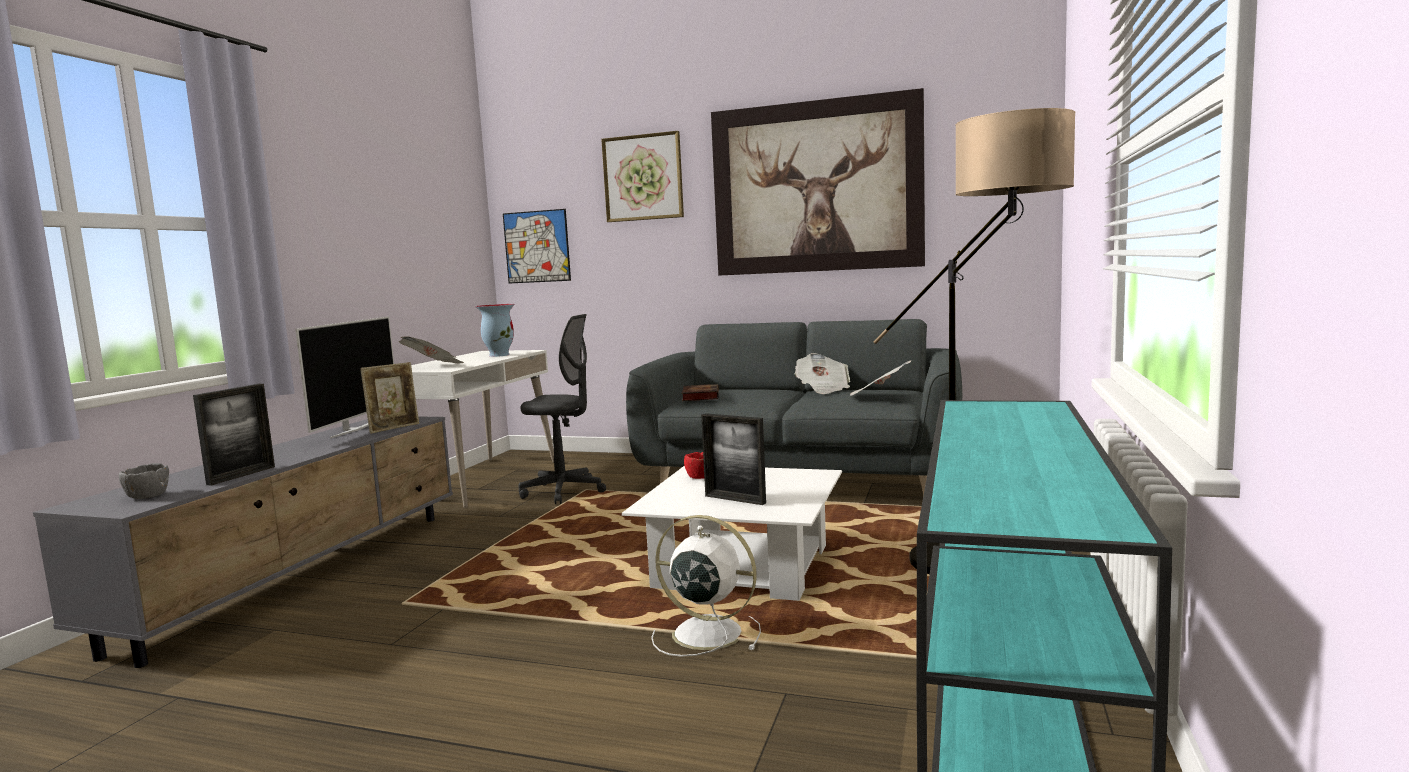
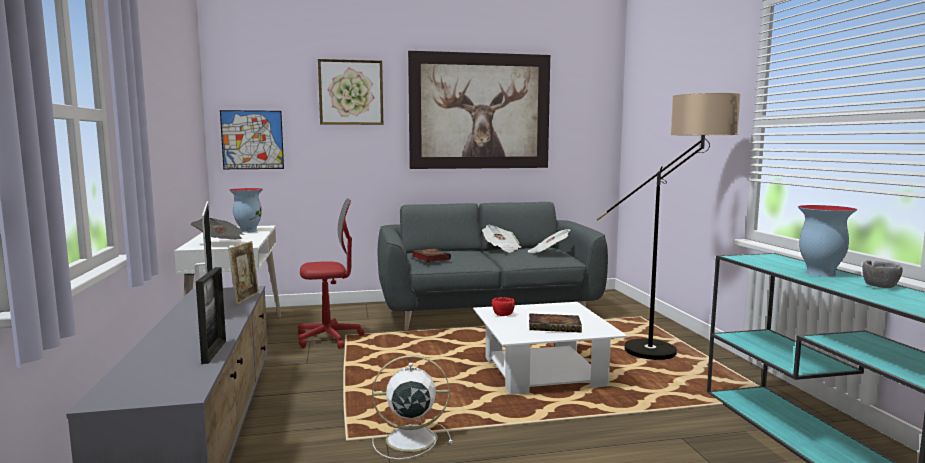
camera: 30 degrees left, 0 degrees up
grey bowl [119,463,169,499] -> grey bowl moved to [862,260,903,288]
grey office chair [518,314,606,504] -> red office chair [298,198,365,349]
white fan [651,515,761,657] -> white fan moved to [372,355,452,460]
picture frame [701,413,766,505] -> book [529,313,582,333]
none -> vase [798,205,857,277]

